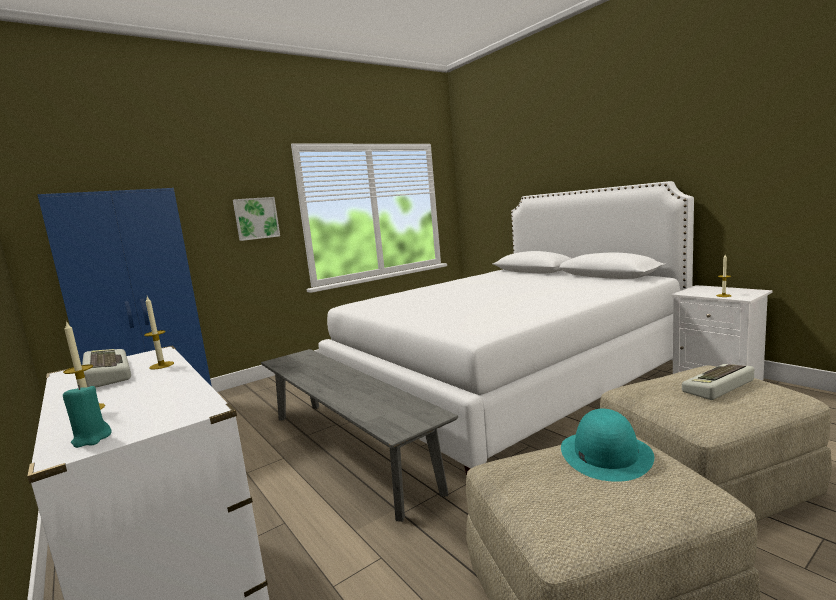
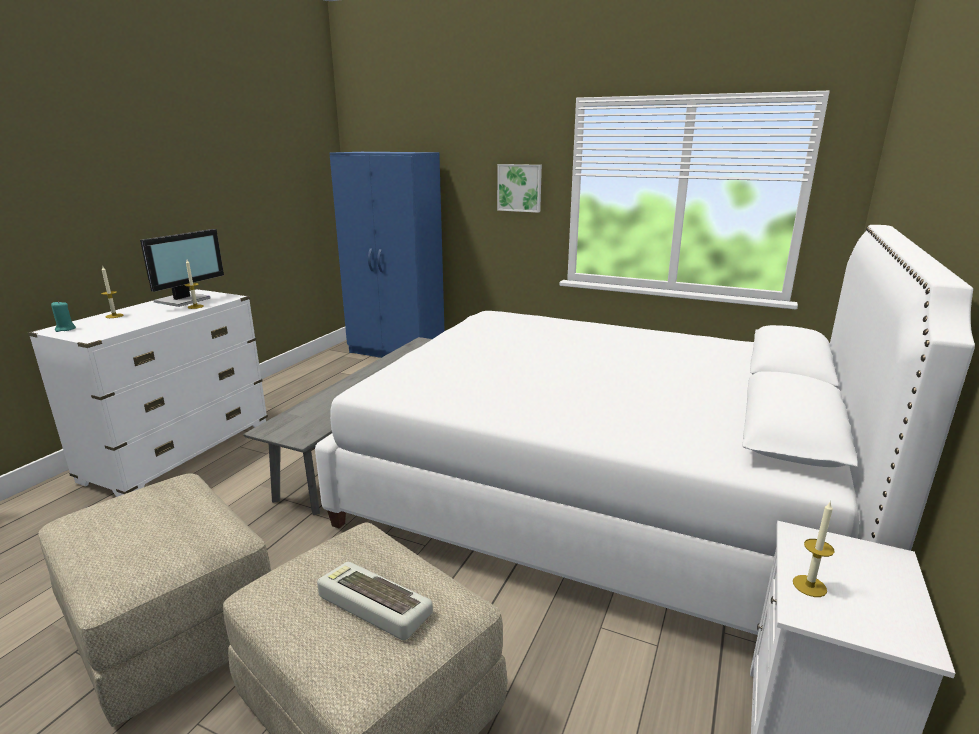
camera: 60 degrees right, 10 degrees up
keyboard [82,349,131,388] -> monitor [140,229,224,307]
turquoise hat [561,409,654,482] -> none

